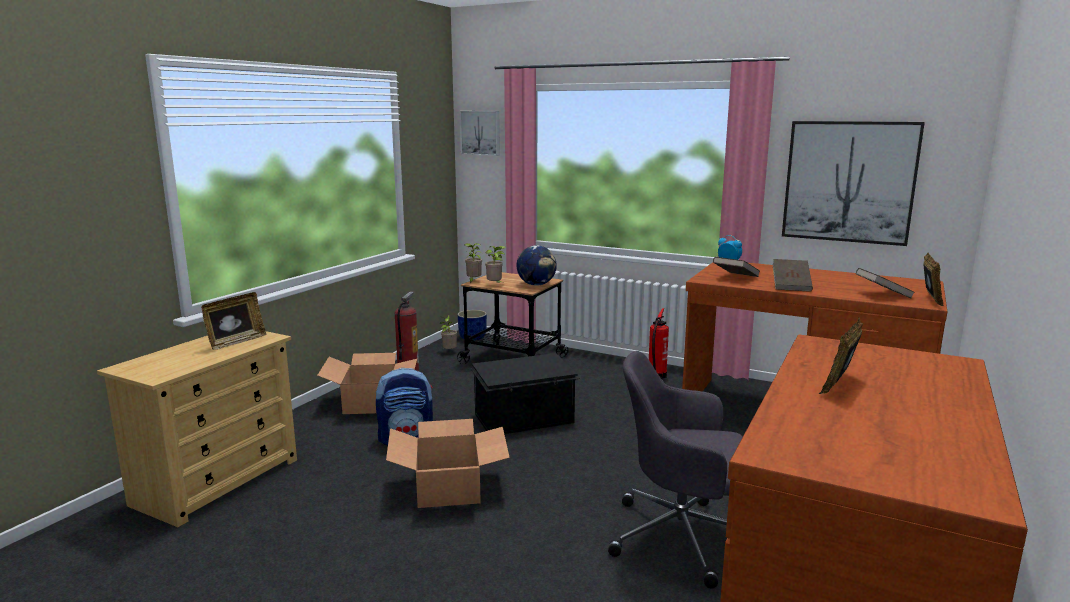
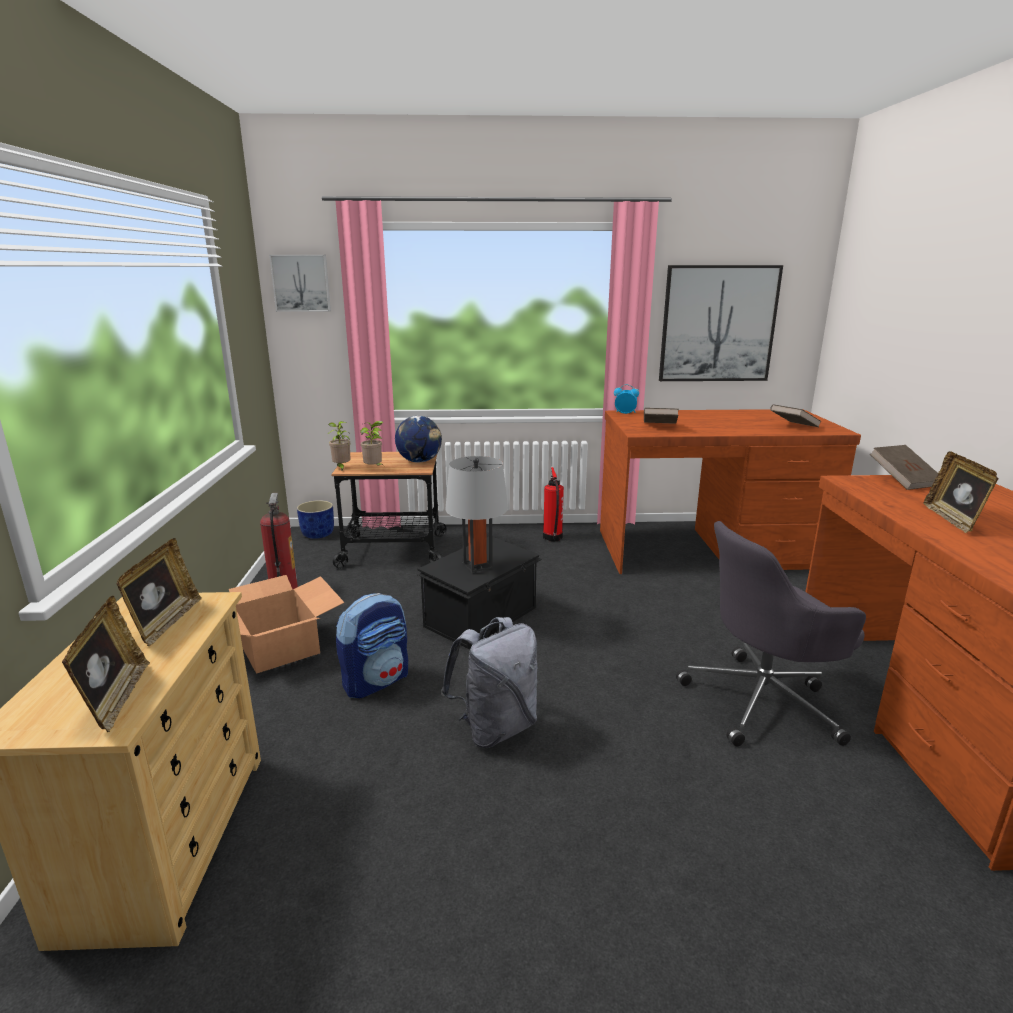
camera: 30 degrees left, 5 degrees up
cardboard box [386,419,510,508] -> grey backpack [441,617,537,748]
potted plant [440,315,457,349] -> none
brown book [772,259,813,292] -> brown book moved to [870,445,938,490]
picture frame [923,253,943,306] -> picture frame moved to [62,595,150,732]
none -> grey table lamp [445,456,508,572]

